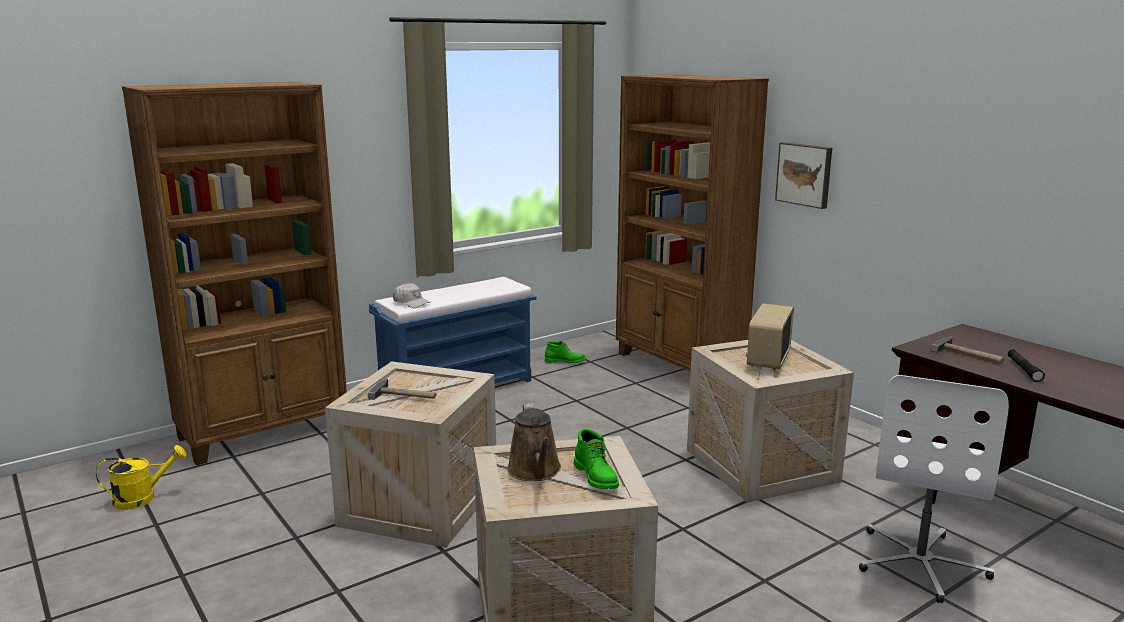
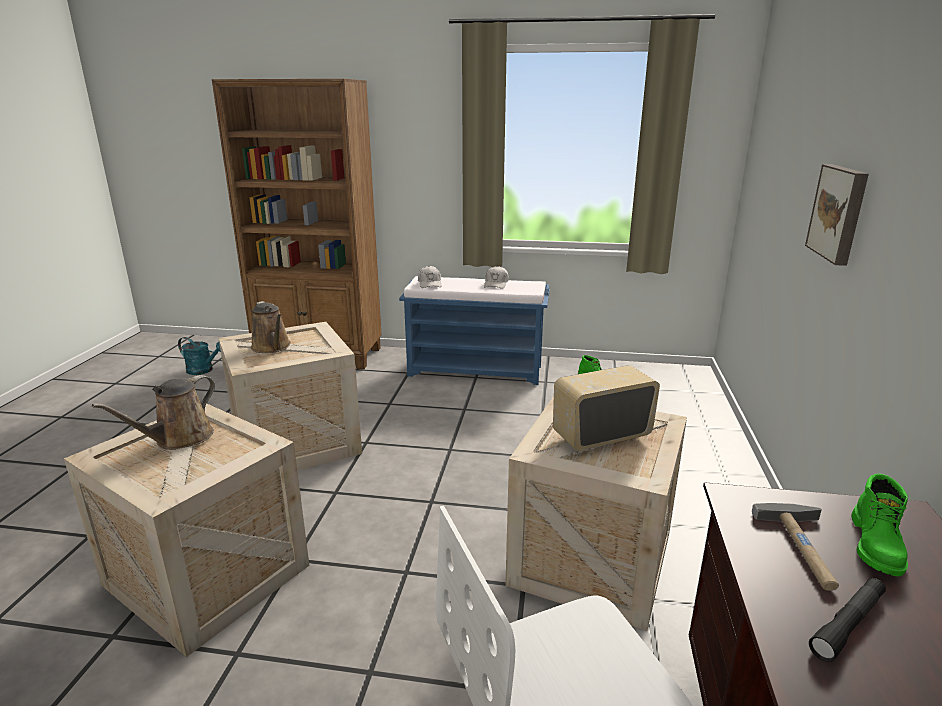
camera: 45 degrees right, 5 degrees up
yellow watering can [96,445,187,510] -> turquoise watering can [178,337,221,375]
hammer [368,379,436,400] -> brown watering can [251,301,291,353]
green boot [574,429,619,489] -> green boot moved to [851,474,908,576]
brown bookcase [616,74,769,371] -> none
none -> white cap [484,266,509,289]

